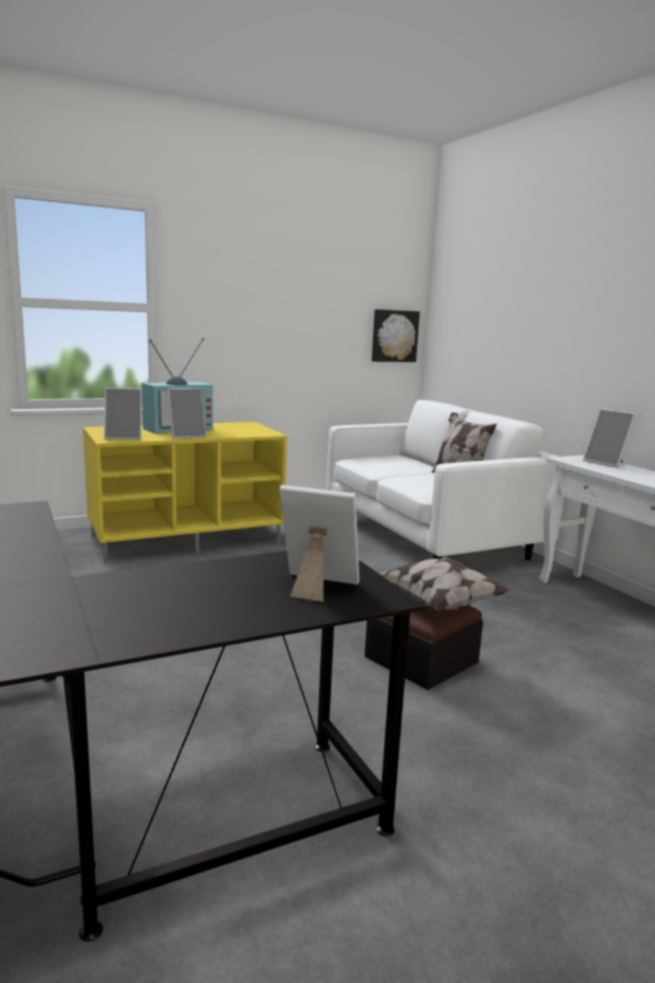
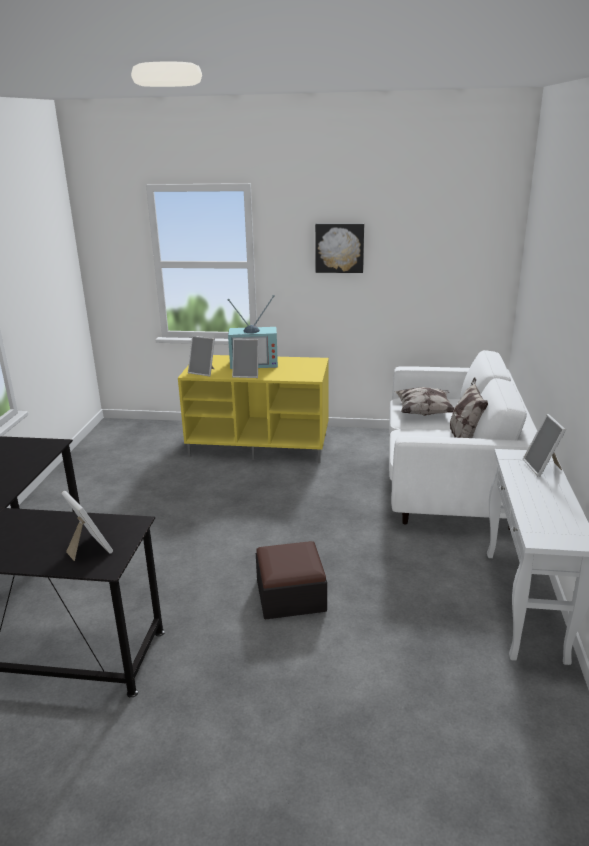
camera: 35 degrees right, 10 degrees up
picture [372,309,420,362] -> picture moved to [315,223,364,273]
pillow [380,558,510,611] -> pillow moved to [395,387,454,416]

